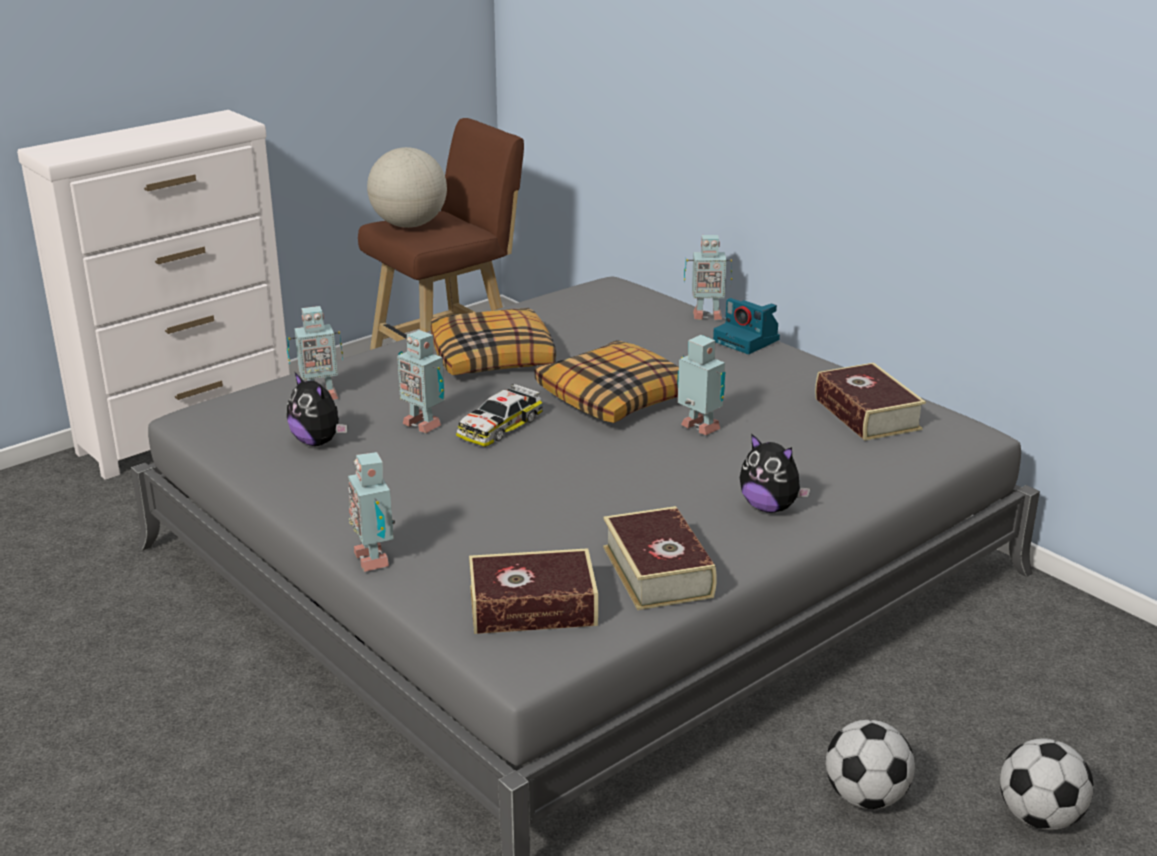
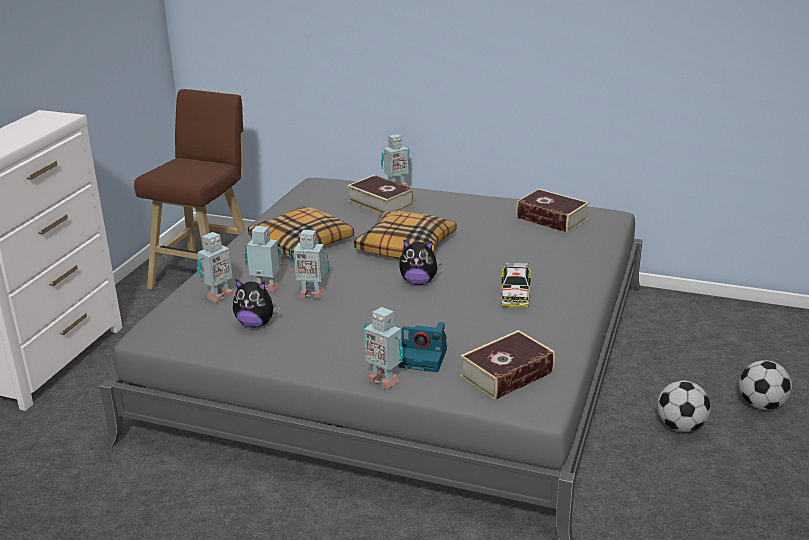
camera: 30 degrees left, 0 degrees up
globe [367,147,447,228] -> none
toy car [456,383,543,447] -> toy car moved to [501,262,531,307]
book [603,506,717,610] -> book moved to [347,175,414,214]
toy robot [677,335,725,435] -> toy robot moved to [245,226,282,291]
camera [713,298,780,354] -> camera moved to [398,322,447,372]
plush toy [739,433,811,513] -> plush toy moved to [399,239,442,285]

